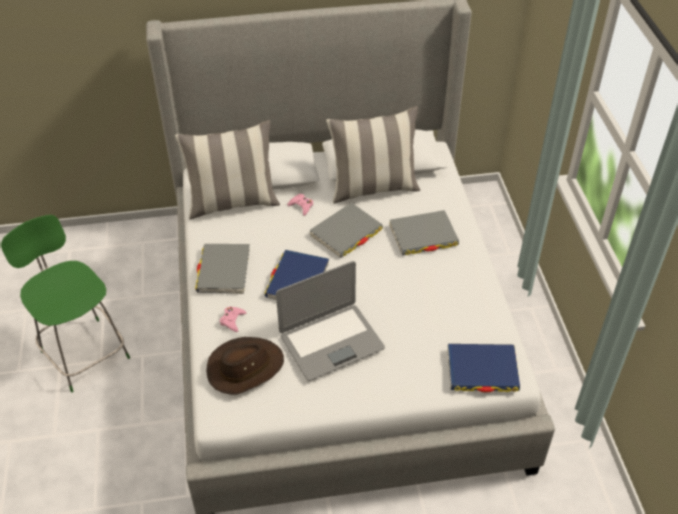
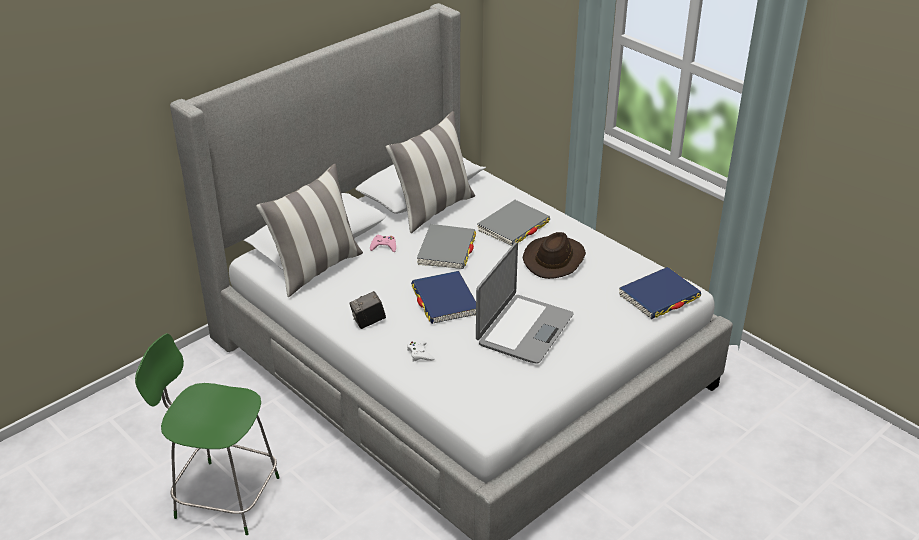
camera: 35 degrees left, 10 degrees down
grey book [195,244,250,294] -> camera [349,291,386,329]
brown hat [206,337,284,394] -> brown hat moved to [523,232,586,279]
pink game controller [220,307,246,332] -> white game controller [407,340,435,362]

